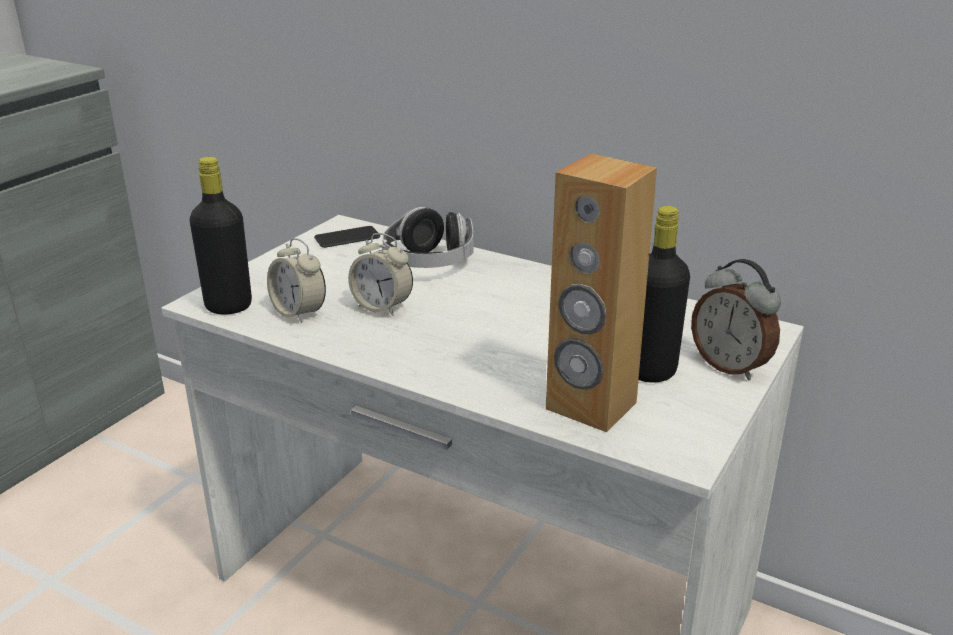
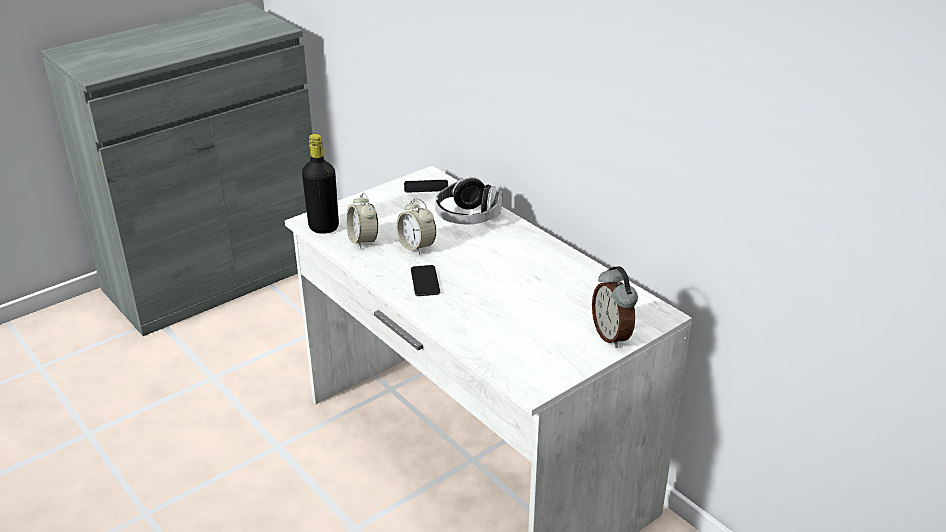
camera: 20 degrees right, 5 degrees up
brown speaker [546,154,657,432] -> none
black bottle [639,206,690,383] -> none
none -> phone [411,265,440,296]

